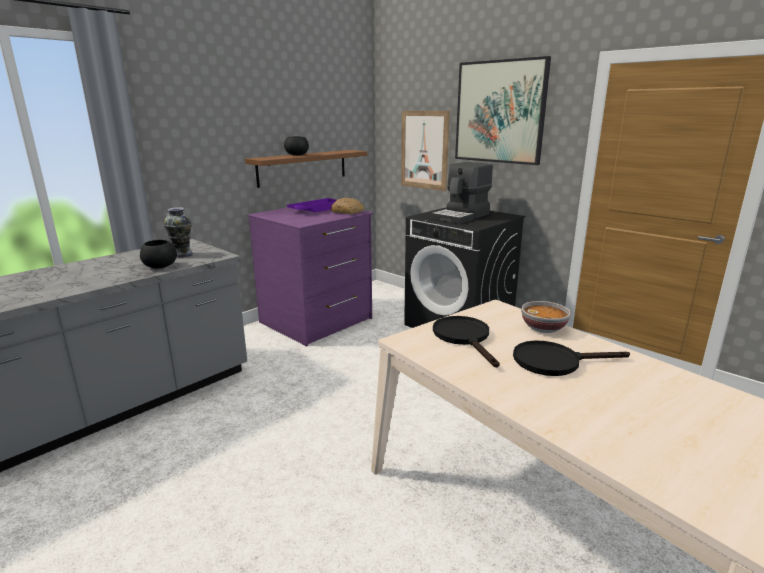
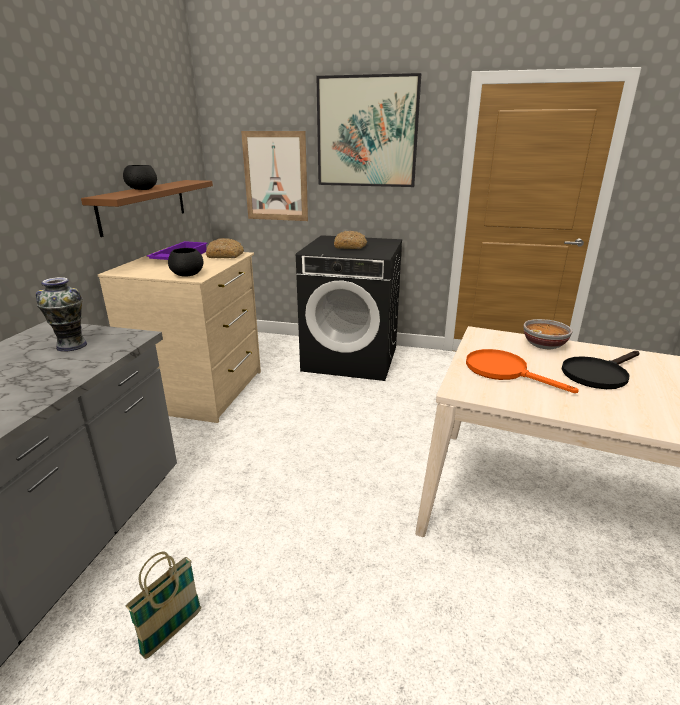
camera: 30 degrees left, 5 degrees up
black bowl [140,240,177,268] -> black bowl moved to [168,248,203,277]
purple dresser [248,208,373,346] -> beige dresser [98,248,261,423]
coffee machine [432,162,493,224] -> bread [334,231,367,249]
black frying pan [433,316,500,368] -> orange frying pan [466,349,579,393]
none -> basket [126,552,201,659]

